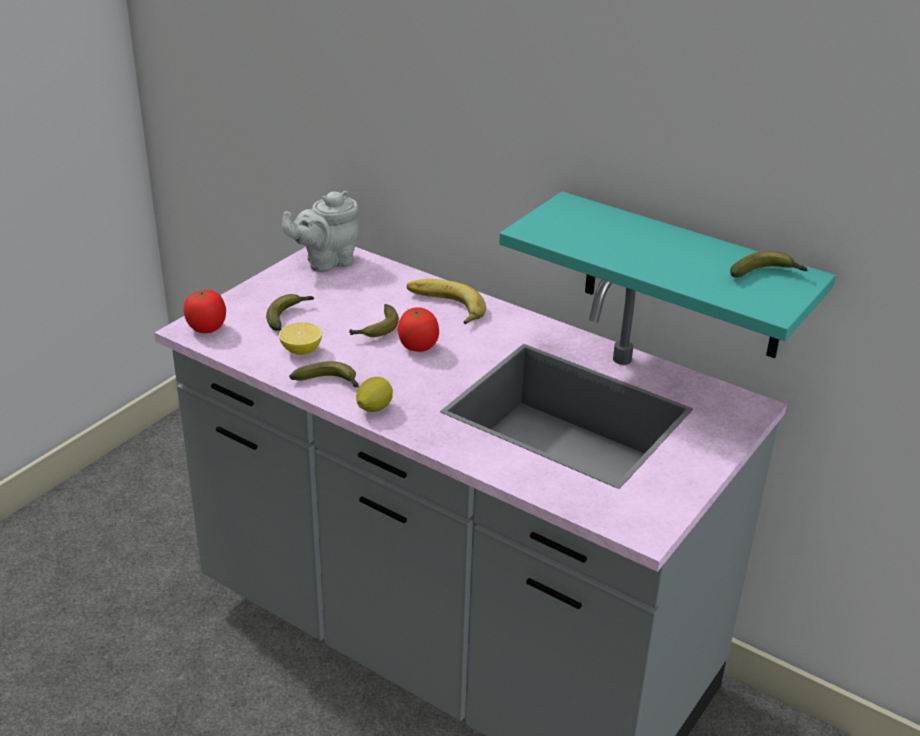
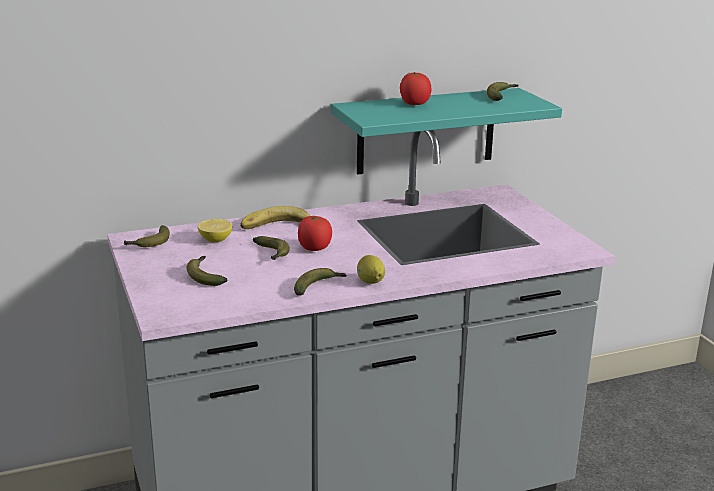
camera: 55 degrees left, 10 degrees down
tomato [184,289,226,333] -> tomato moved to [400,72,431,105]
lemon [279,322,322,355] -> lemon moved to [198,219,232,242]
grey teapot [282,191,359,272] -> banana [124,225,170,247]

